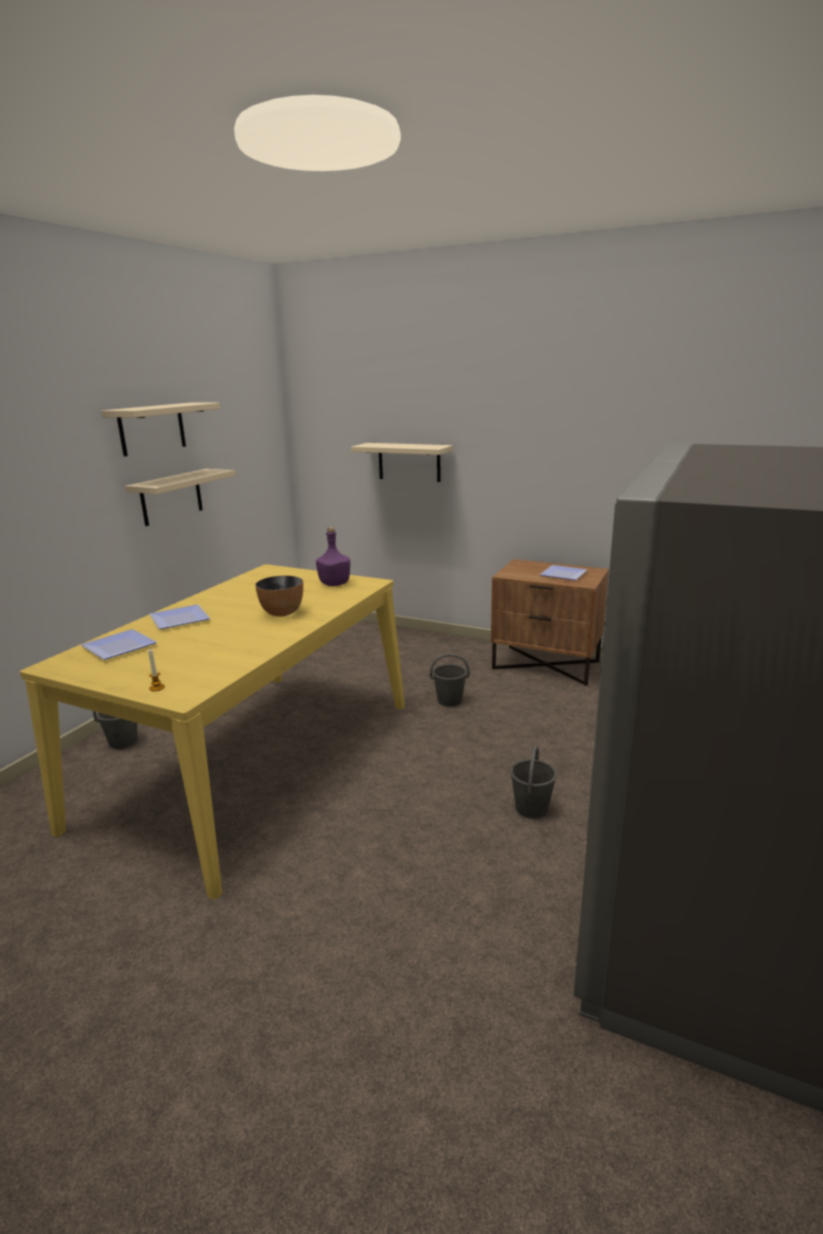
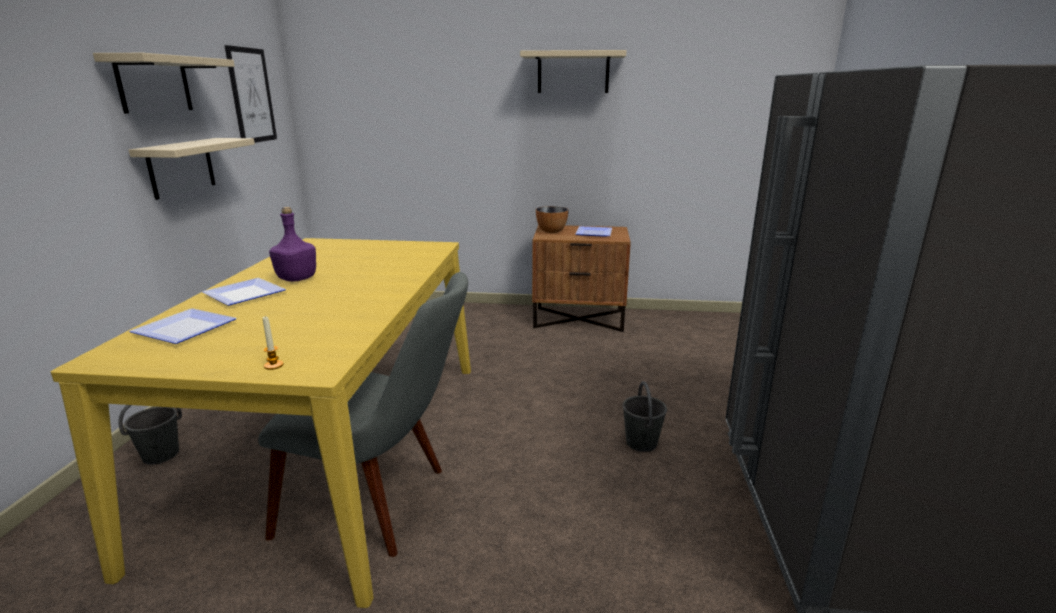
camera: 20 degrees left, 0 degrees up
bowl [255,575,303,617] -> bowl moved to [536,206,569,233]
purple bottle [316,527,350,586] -> purple bottle moved to [269,207,316,282]
beige shelf [351,443,453,482] -> beige shelf moved to [520,50,627,93]
grey bucket [430,654,470,707] -> none
none -> picture [225,45,277,143]
none -> grey chair [258,272,468,557]

